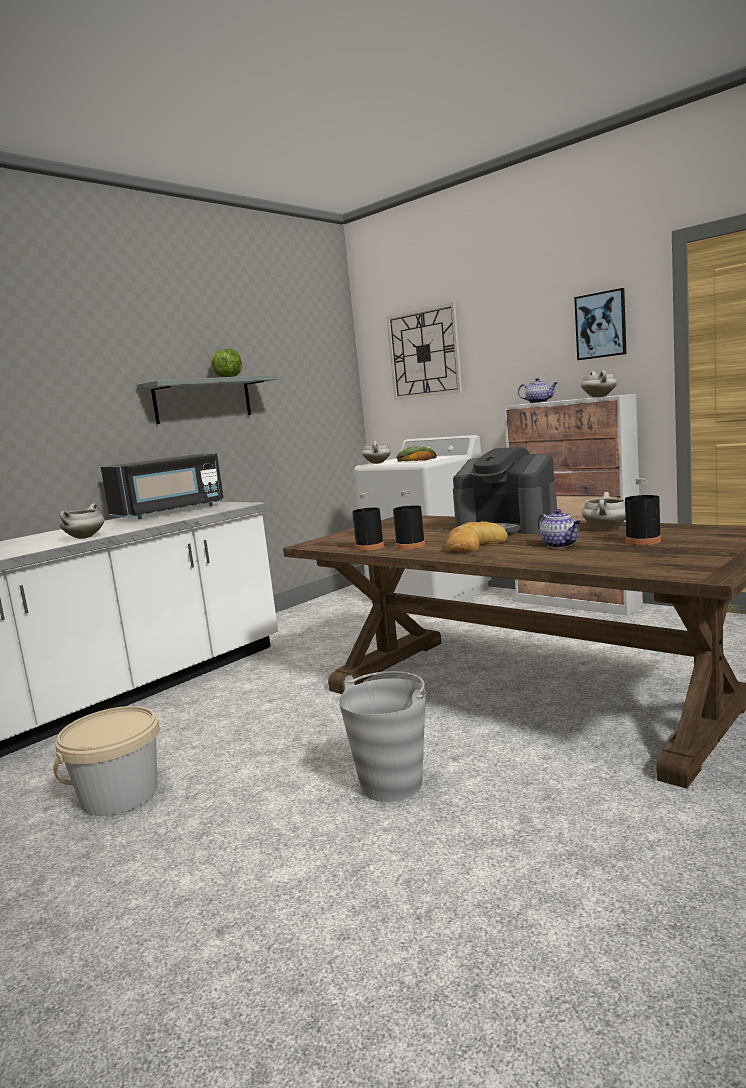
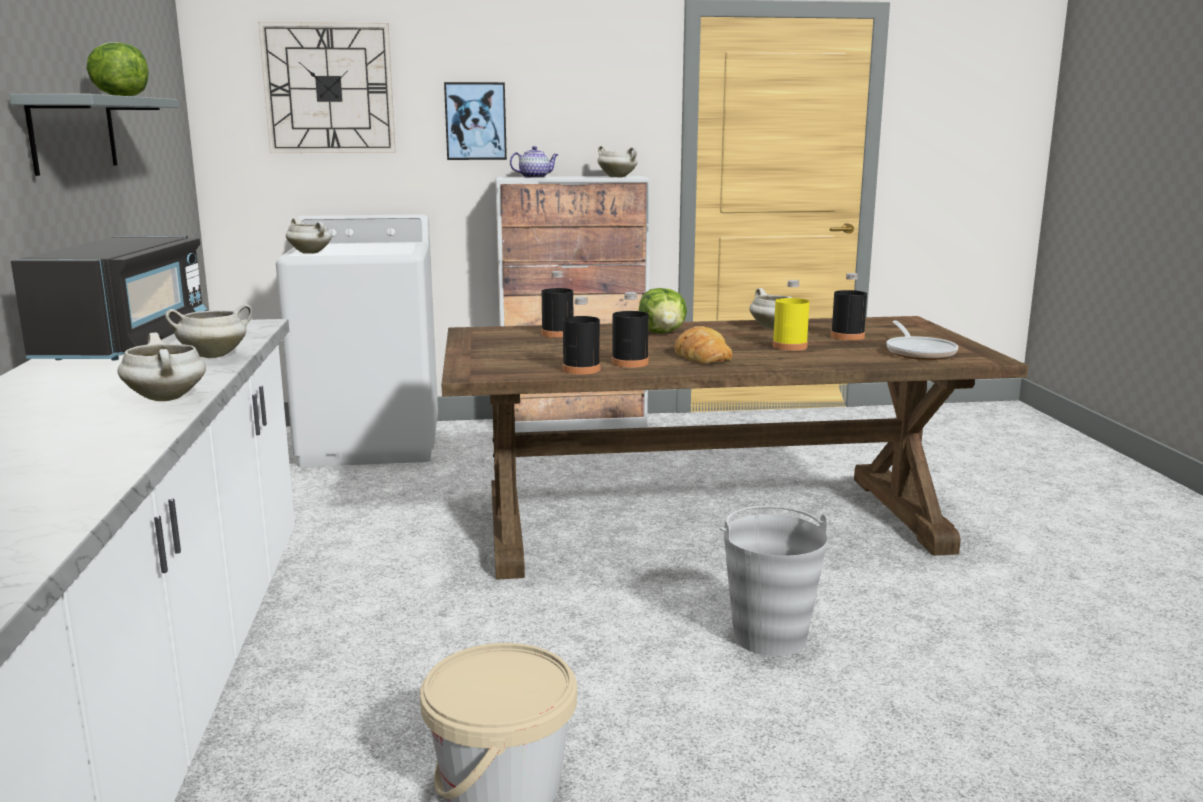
camera: 50 degrees left, 5 degrees up
bread [396,446,437,462] -> none
coffee machine [453,447,557,535] -> lettuce [639,288,687,333]
teapot [538,509,581,548] -> yellow bottle [773,280,810,351]
picture [574,288,627,360] -> picture moved to [444,82,507,160]
none -> white cooking pot [165,304,252,358]
none -> black bottle [542,271,573,338]
none -> frying pan [886,320,958,360]

